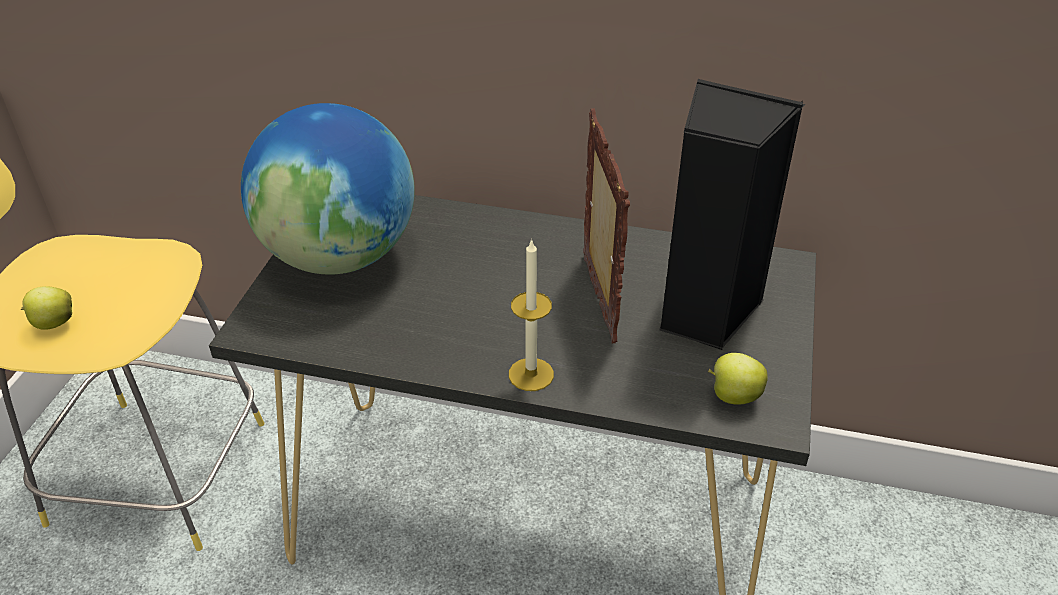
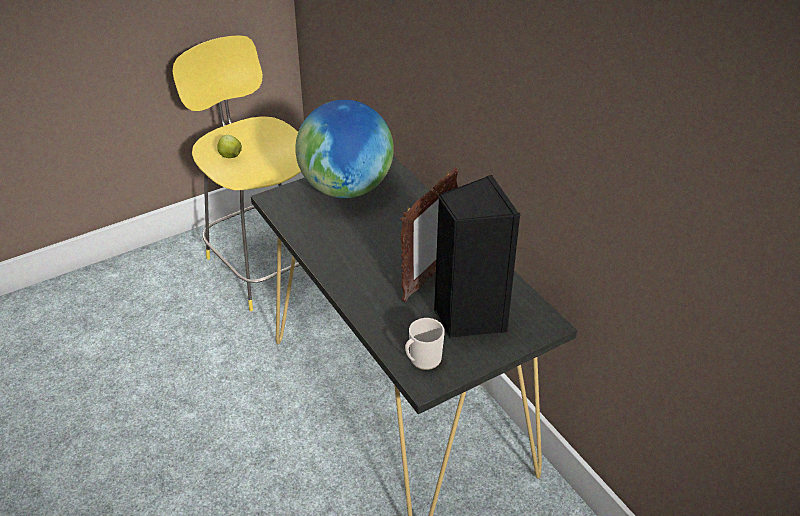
camera: 45 degrees right, 0 degrees up
candle [509,239,554,391] -> none
apple [708,353,768,404] -> mug [405,318,445,370]

